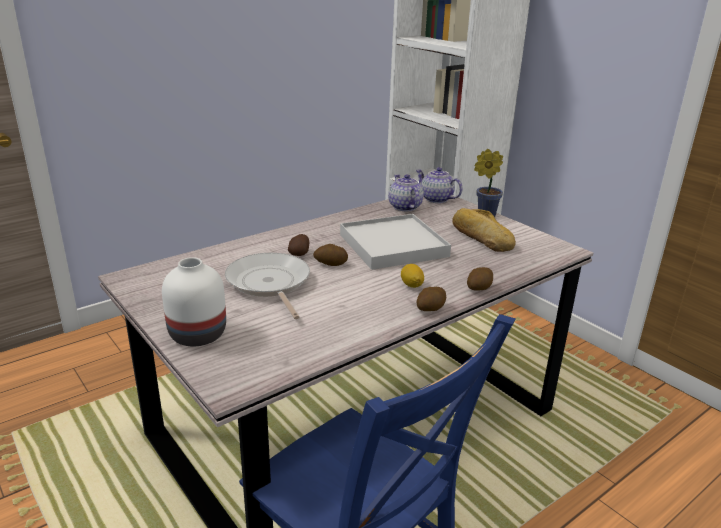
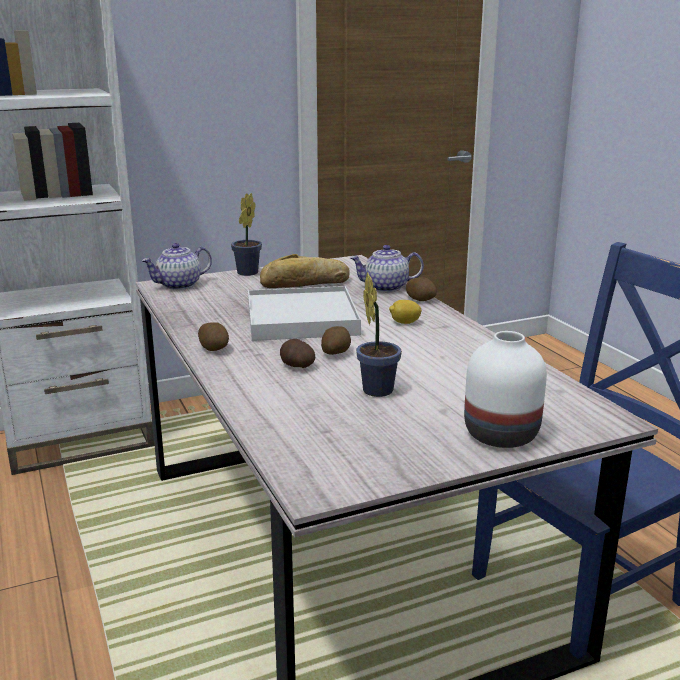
camera: 75 degrees left, 5 degrees down
frying pan [225,253,310,319] -> potted plant [356,272,402,397]
teapot [388,174,424,211] -> teapot moved to [350,245,424,292]
potato [417,287,446,311] -> potato moved to [198,322,229,351]

